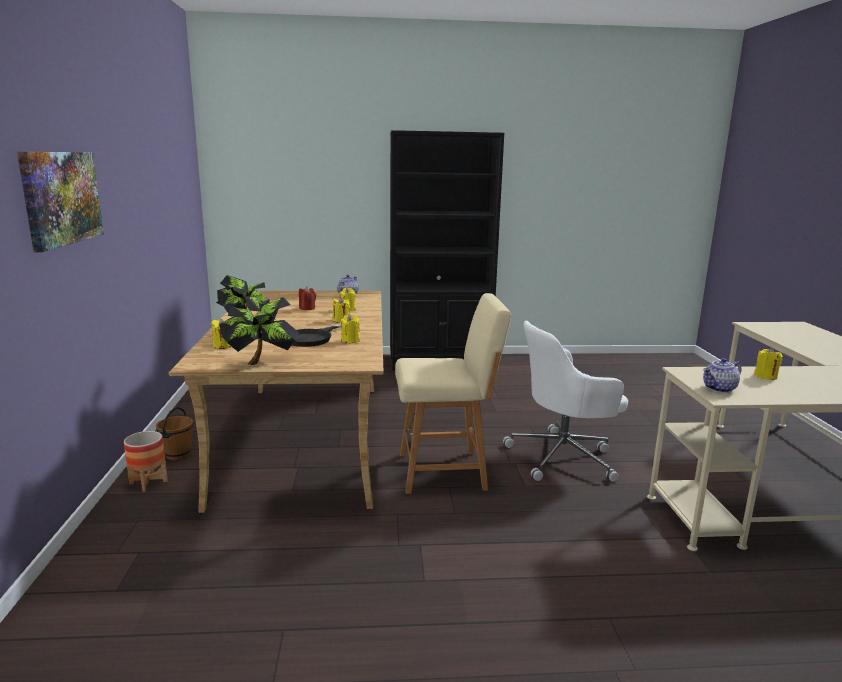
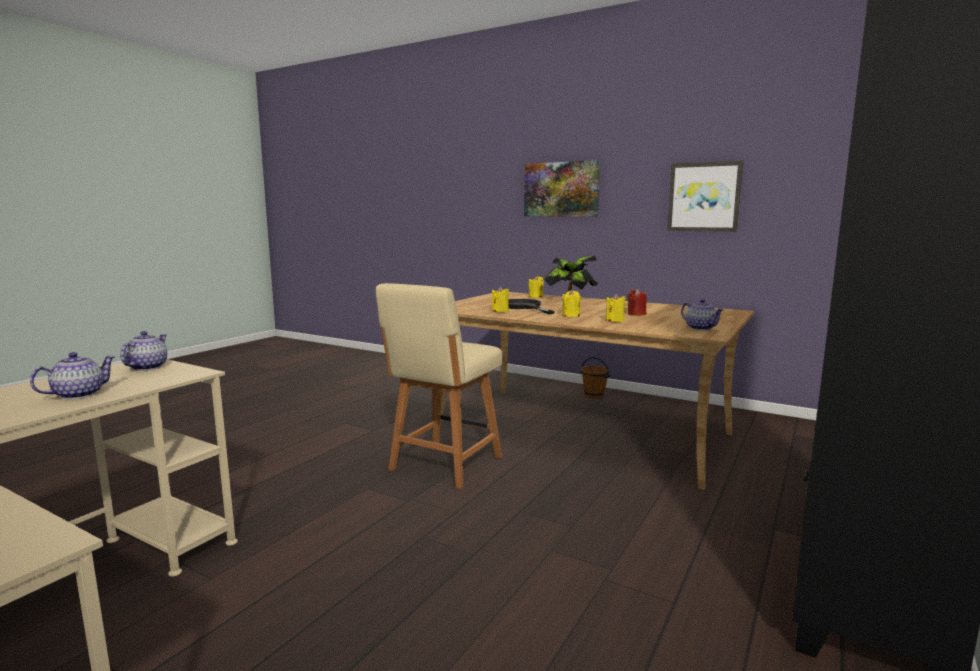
camera: 125 degrees right, 5 degrees down
planter [124,431,168,492] -> none
potted plant [219,297,299,365] -> none
white office chair [503,321,628,482] -> none
yellow candle [754,348,783,380] -> teapot [30,352,116,399]
none -> picture [667,161,743,232]

